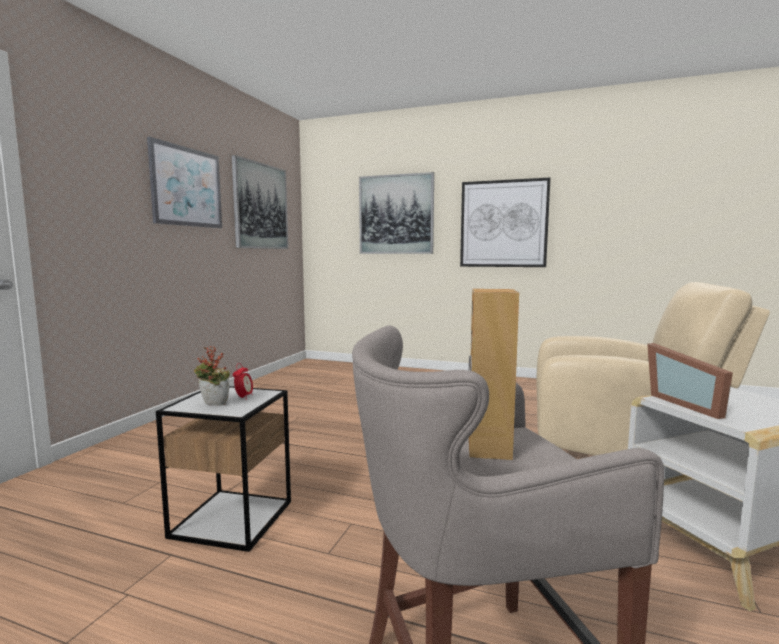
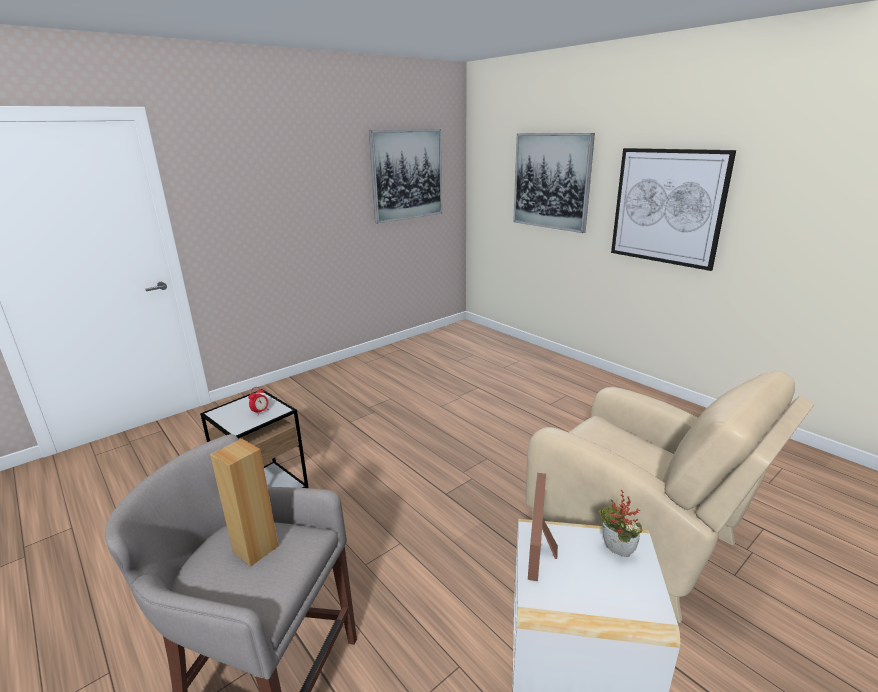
camera: 30 degrees right, 15 degrees up
picture [147,137,222,228] -> none
potted plant [194,346,230,406] -> potted plant moved to [599,490,643,557]

